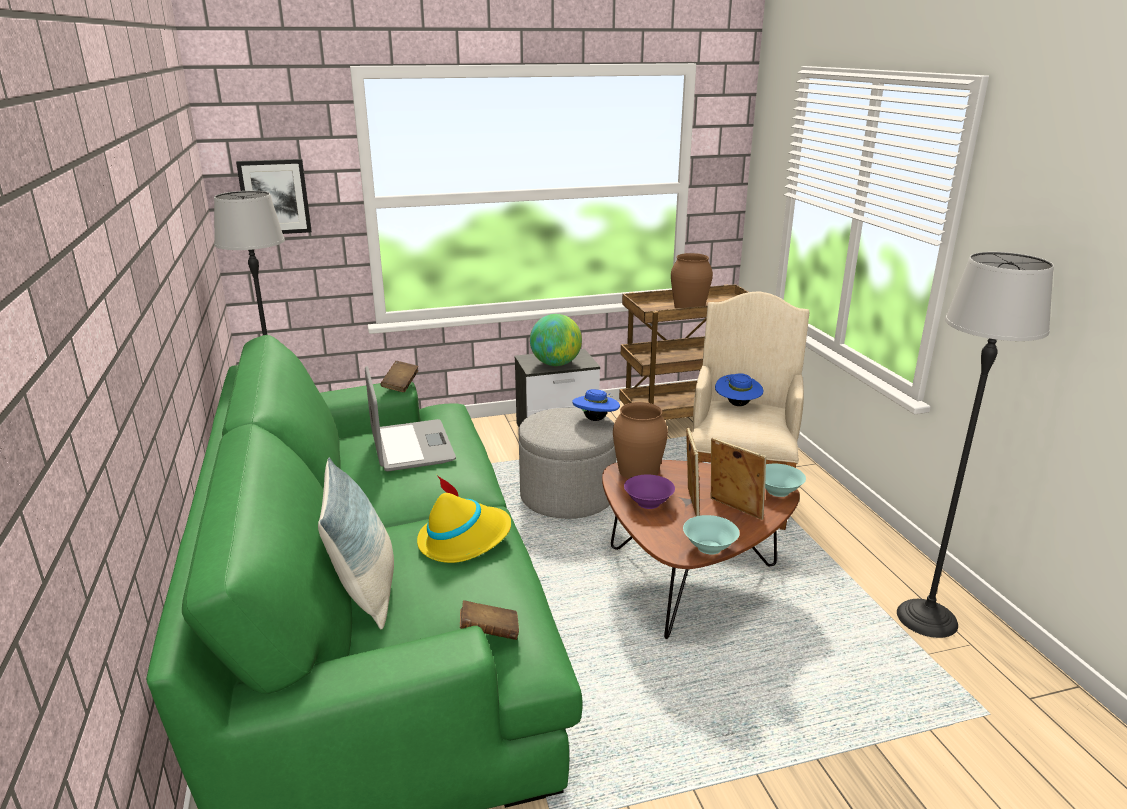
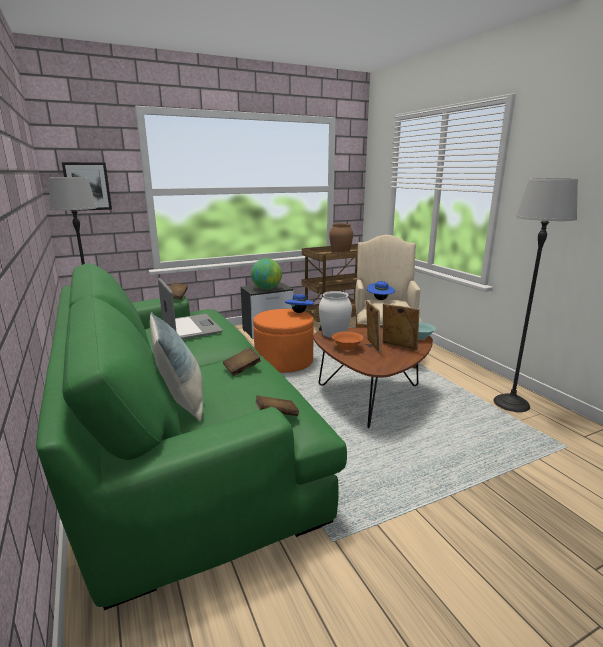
camera: 10 degrees left, 5 degrees down
yellow hat [417,475,511,563] -> brown book [223,347,261,376]
grey ottoman [519,408,616,519] -> orange ottoman [253,309,314,373]
brown vase [613,402,668,479] -> white vase [319,291,352,338]
purple bowl [624,475,675,509] -> orange bowl [332,331,363,350]
turquoise bowl [683,515,739,555] -> none

